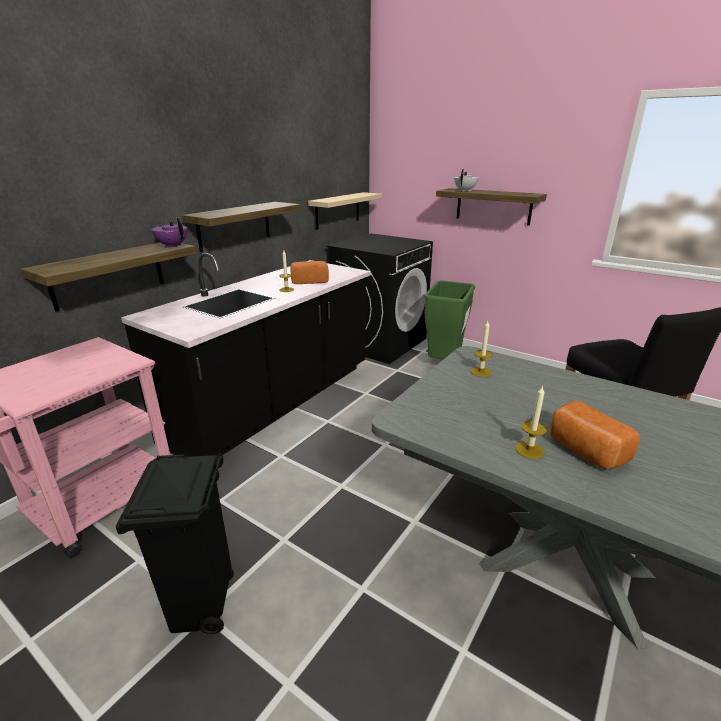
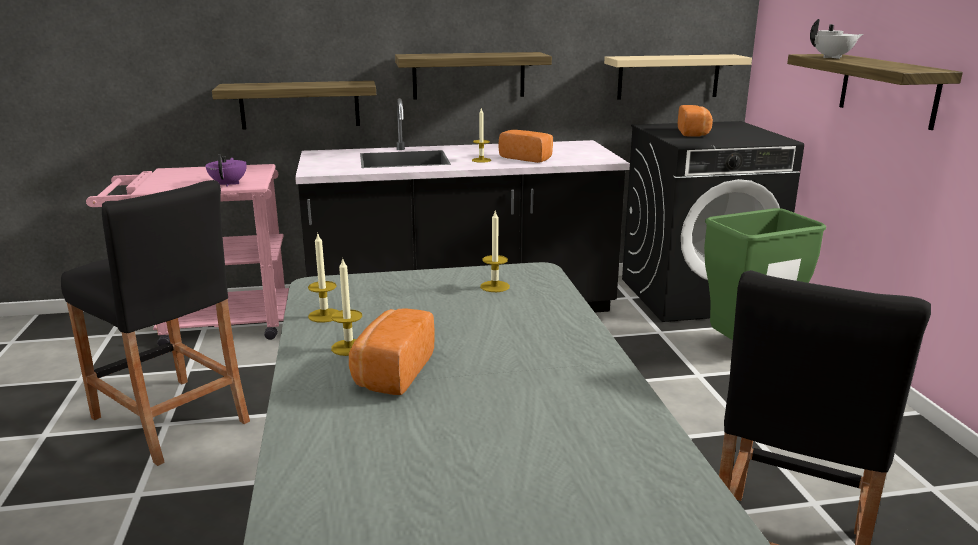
camera: 45 degrees right, 5 degrees down
black trash can [116,454,234,634] -> black stool [61,180,250,466]
purple teapot [151,218,187,248] -> purple teapot moved to [205,155,247,187]
none -> candle [308,234,338,323]
none -> bread [678,105,713,137]

